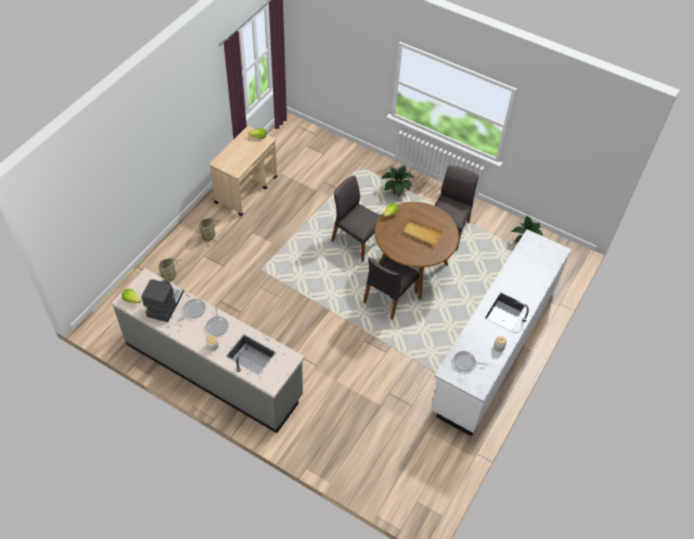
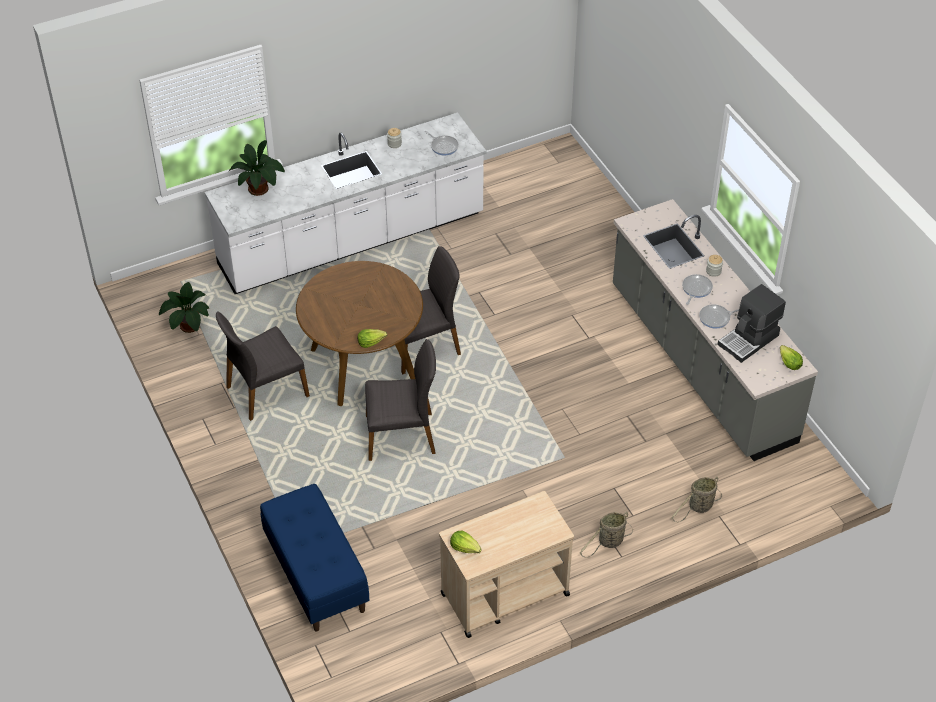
camera: 145 degrees left, 5 degrees down
grey chair [331,176,381,262] -> grey chair turned 75 degrees counterclockwise [365,339,436,461]
potted plant [381,166,414,197] -> potted plant moved to [229,140,285,196]
beige tray [402,219,443,246] -> none
none -> blue bench [260,484,369,631]

